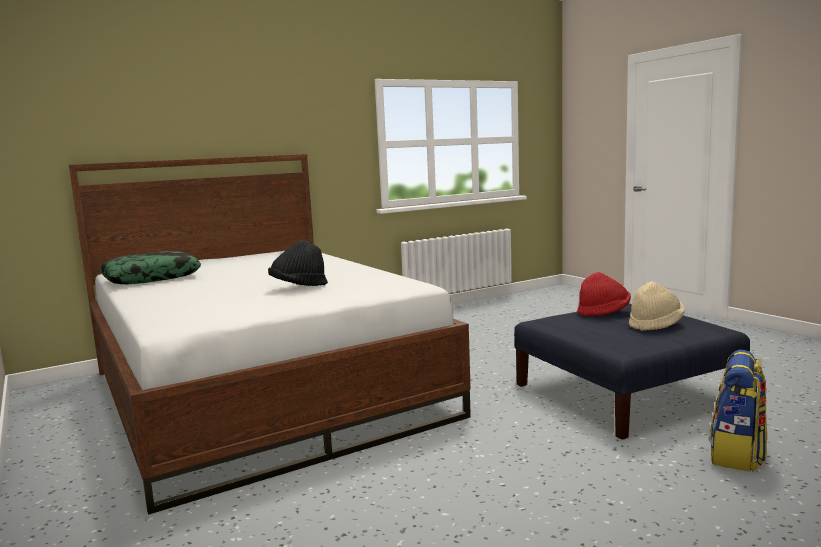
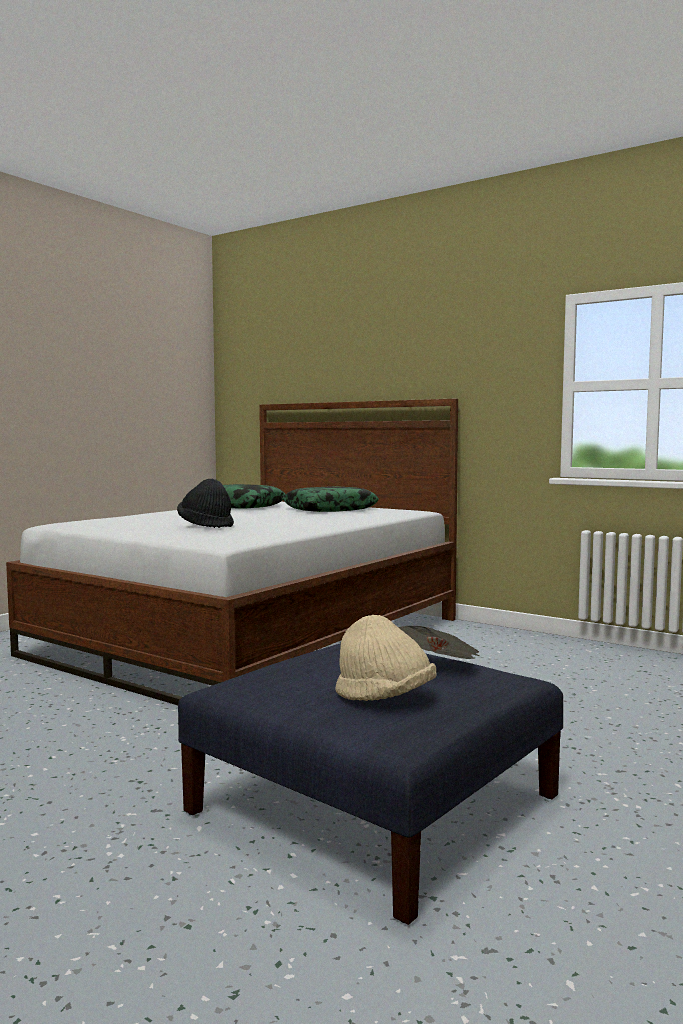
camera: 65 degrees right, 5 degrees down
red hat [577,272,631,316] -> newspaper [398,626,480,659]
backpack [709,350,767,472] -> none
none -> pillow [283,486,379,512]

